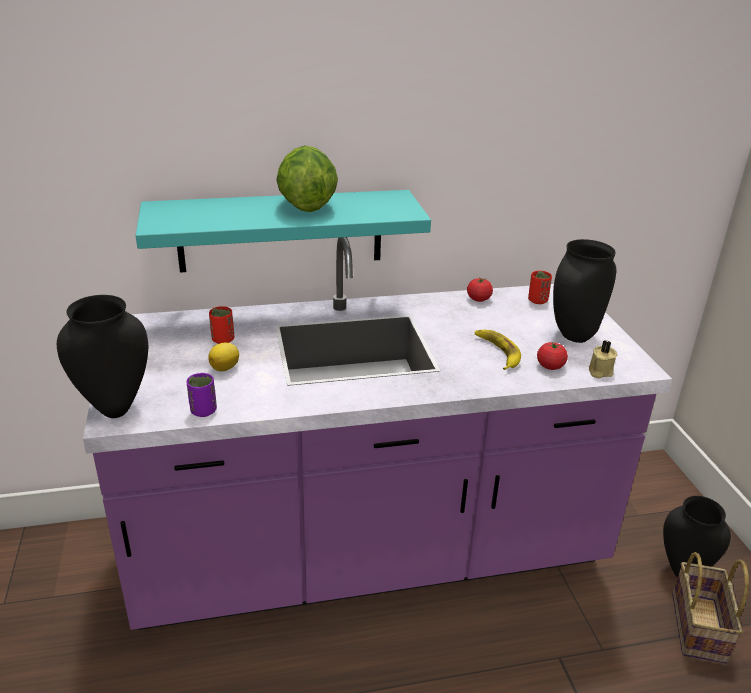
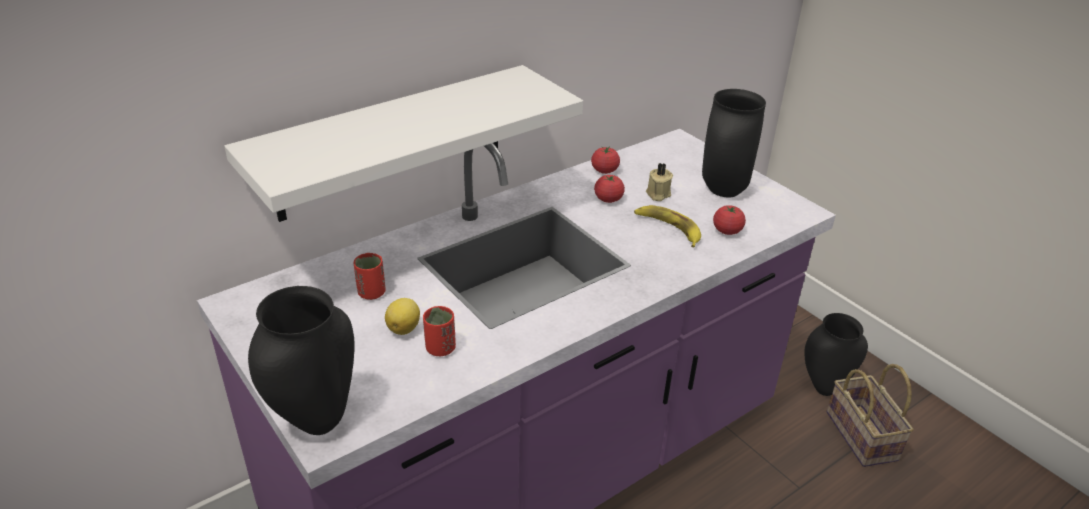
camera: 25 degrees left, 5 degrees up
turquoise shelf [136,190,431,273] -> white shelf [224,65,583,222]
purple cup [187,373,217,417] -> none
lettuce [276,146,338,212] -> none
red cup [528,271,552,304] -> red cup moved to [423,306,456,356]
beige candle [589,341,618,378] -> beige candle moved to [646,163,673,201]
none -> tomato [594,175,625,203]

